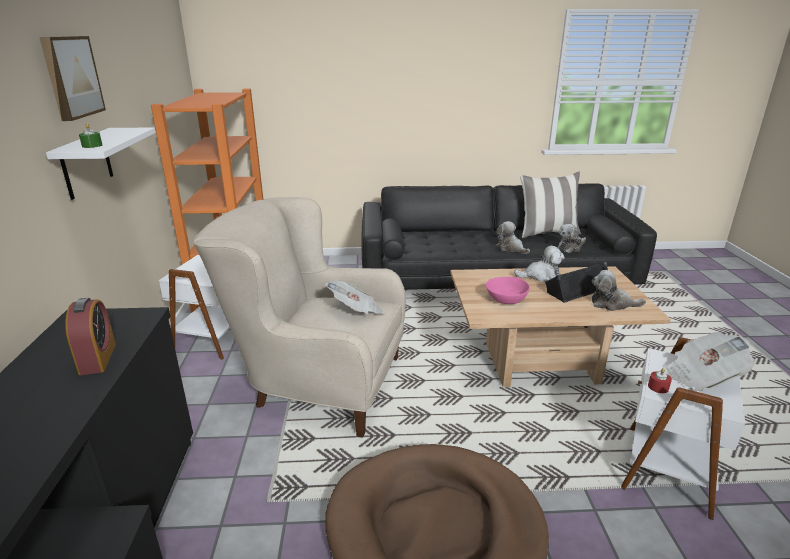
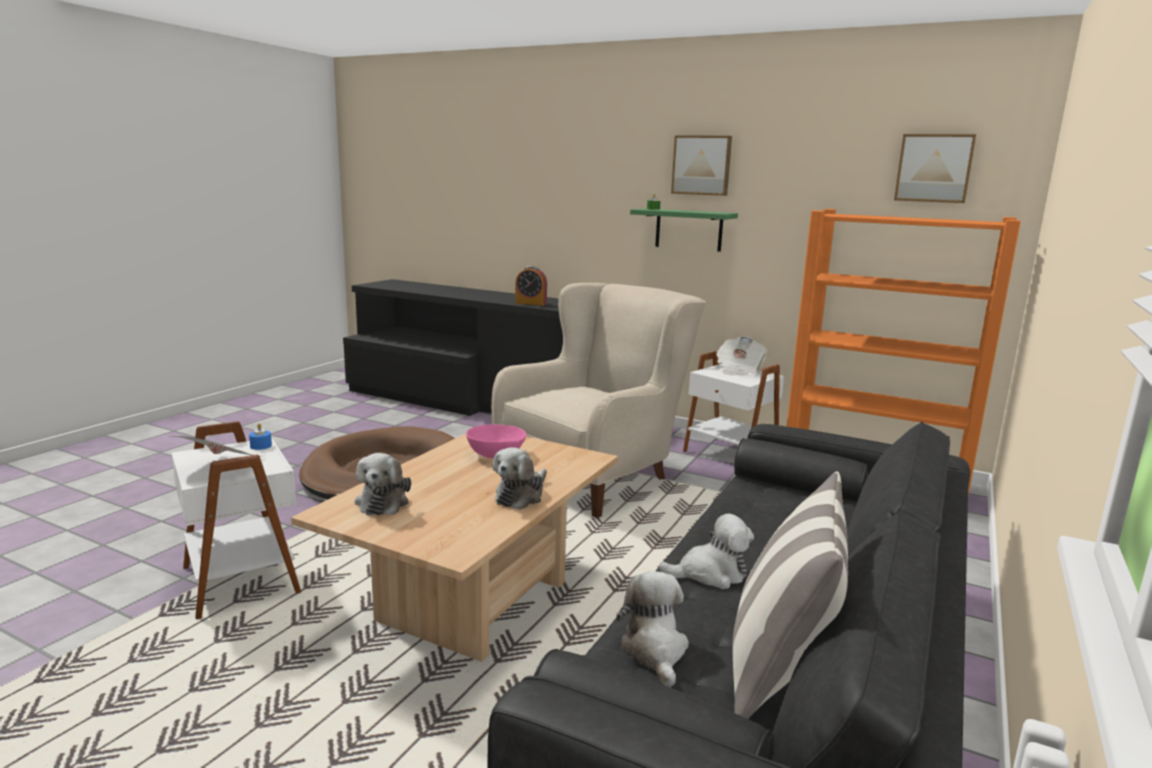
camera: 120 degrees right, 10 degrees down
white shelf [46,127,156,200] -> green shelf [630,208,738,252]
newspaper [325,280,385,314] -> newspaper moved to [716,336,768,376]
black speaker [545,262,608,303] -> none
plush toy [592,270,646,311] -> plush toy turned 135 degrees clockwise [355,453,411,515]
red candle [648,368,672,393] -> blue candle [249,423,272,450]
none -> picture [894,134,976,203]

